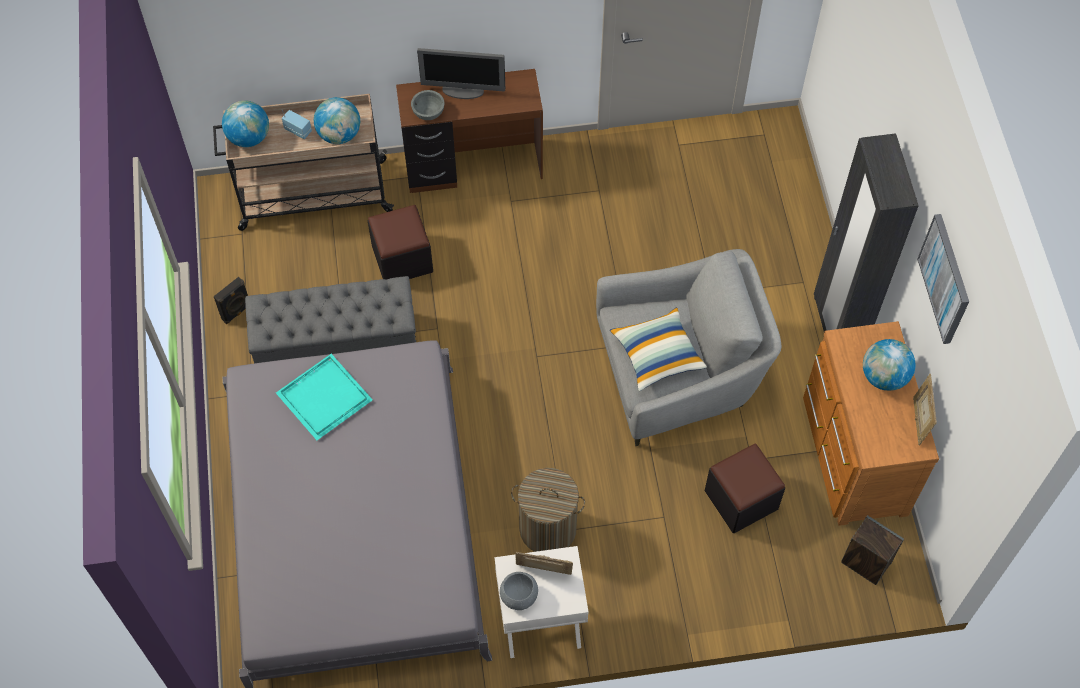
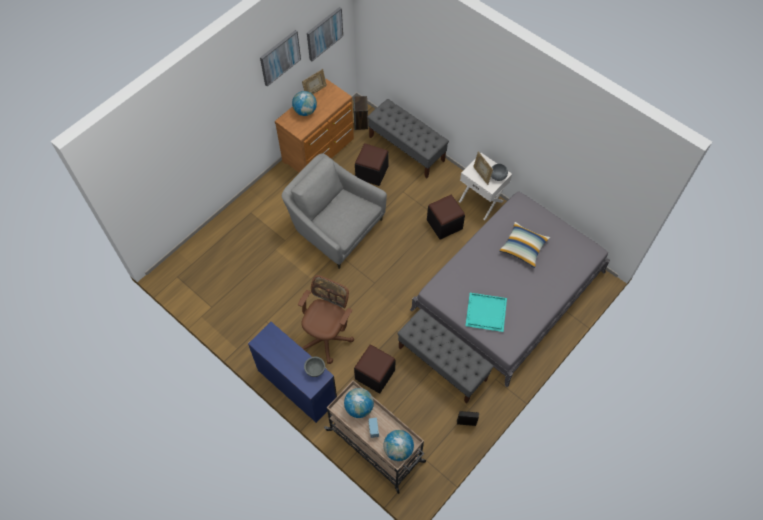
camera: 130 degrees left, 0 degrees up
brown desk [396,69,543,193] -> blue desk [248,322,337,423]
monitor [417,48,505,99] -> none
laundry basket [511,468,585,552] -> black ottoman [427,195,465,240]
pillow [610,307,707,391] -> pillow moved to [499,222,550,268]
black wardrobe [814,133,919,332] -> none
none -> brown office chair [298,275,354,364]
none -> picture [307,7,343,61]
none -> grey bench [367,99,449,178]

